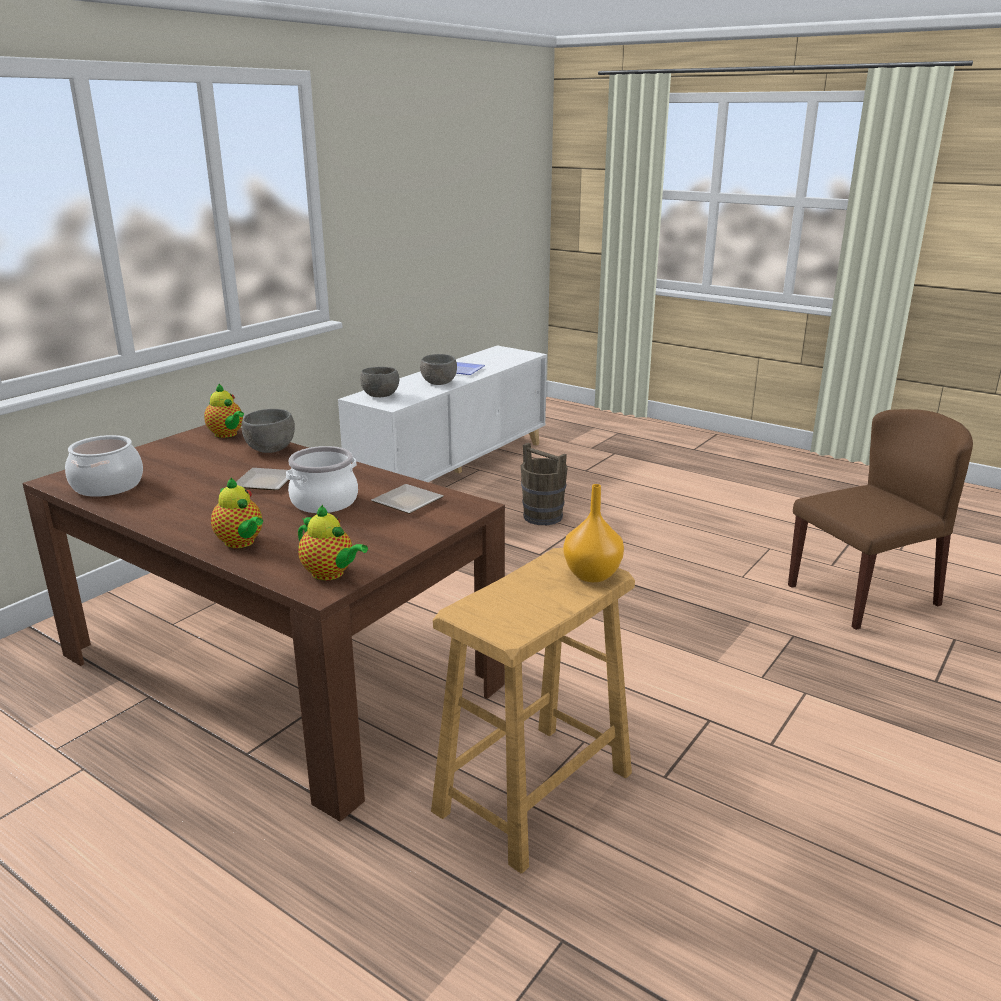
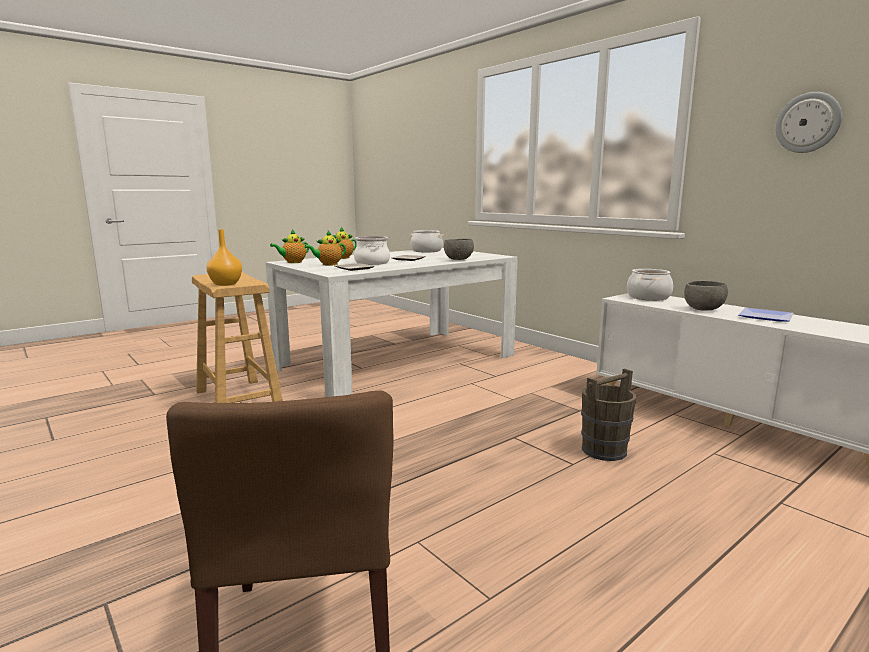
camera: 105 degrees right, 10 degrees down
brown dining table [22,425,505,822] -> white dining table [265,248,518,397]
teapot [204,383,244,438] -> teapot moved to [304,231,346,266]
grey bowl [360,367,399,397] -> cooking pot [627,269,673,301]
none -> wall clock [775,92,842,153]

